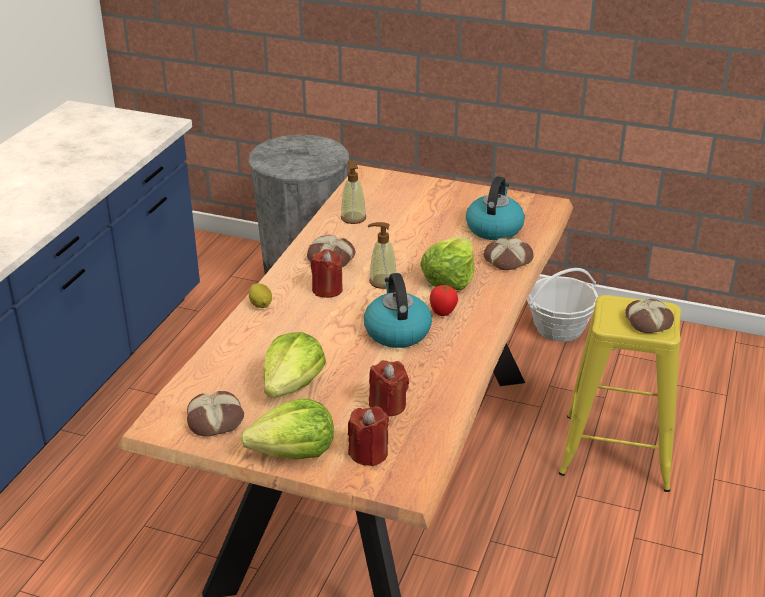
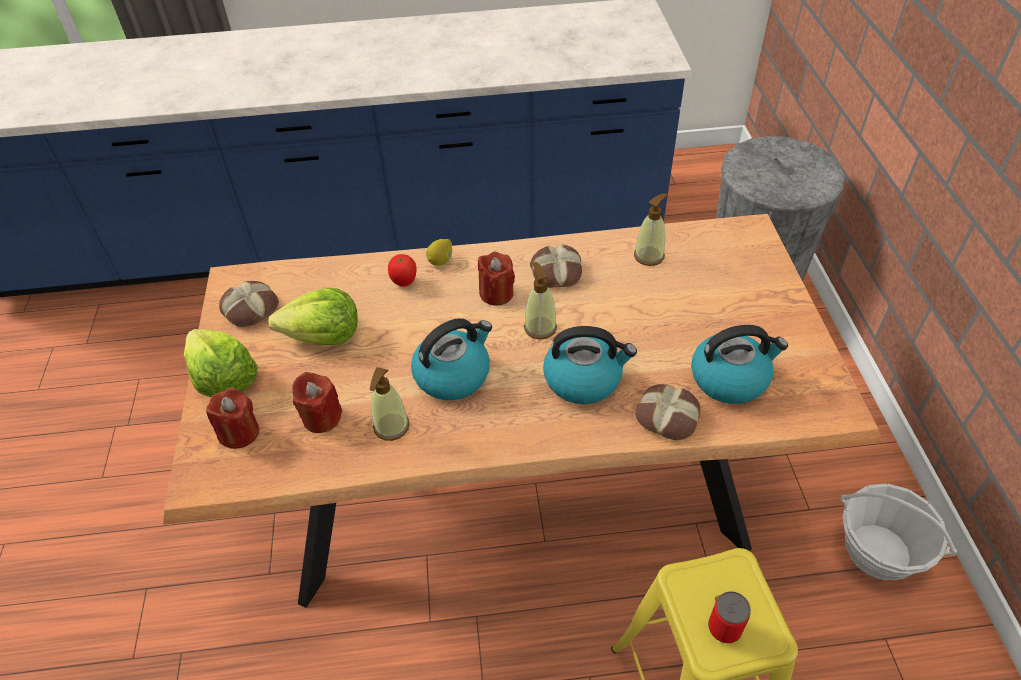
camera: 65 degrees right, 15 degrees up
lettuce [420,237,475,290] -> kettle [543,326,637,404]
tomato [430,285,458,316] -> tomato moved to [388,254,417,287]
bread [625,299,674,333] -> can [708,591,751,643]
none -> soap dispenser [370,367,410,441]

